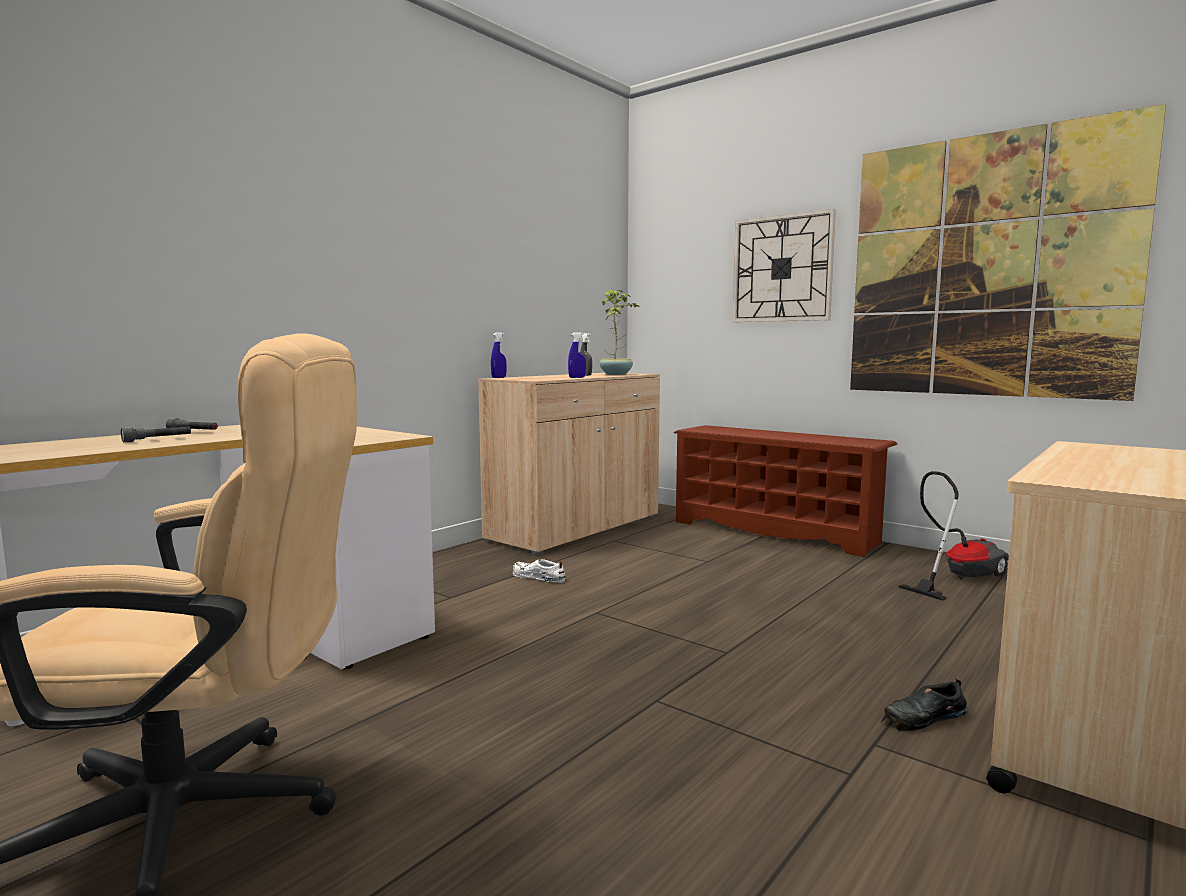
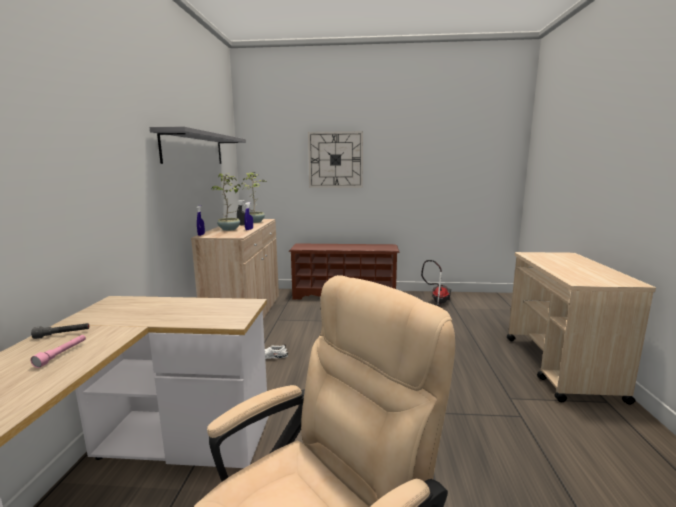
camera: 35 degrees left, 5 degrees up
grey flashlight [121,427,191,442] -> pink flashlight [31,335,86,368]
picture [850,104,1166,401] -> none
black shoe [881,678,968,732] -> none
none -> grey shelf [150,126,246,164]
none -> potted plant [212,173,240,231]

